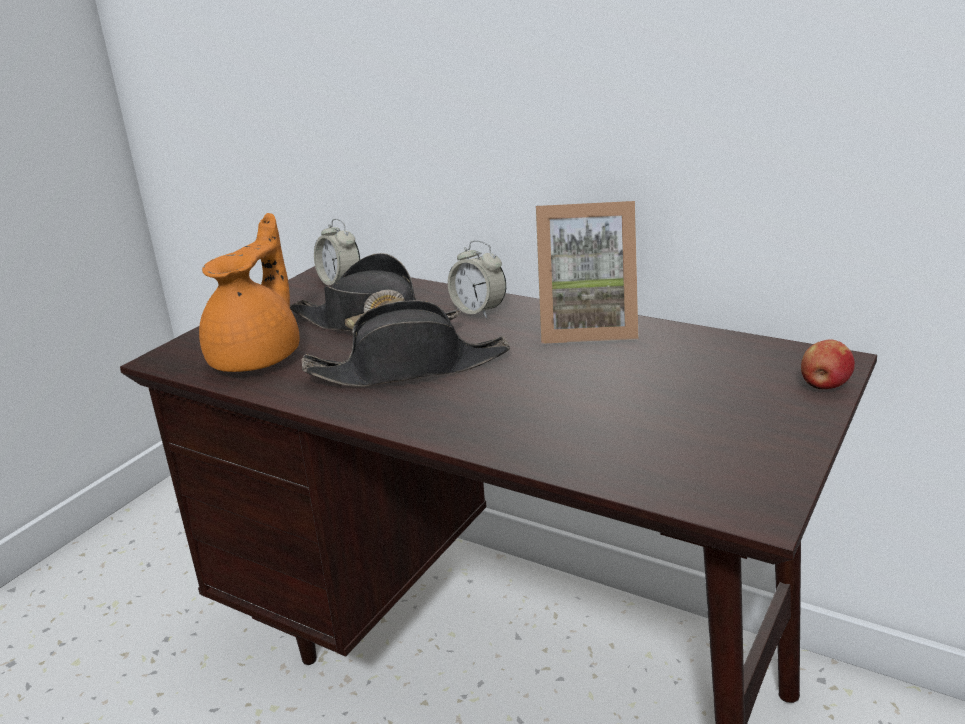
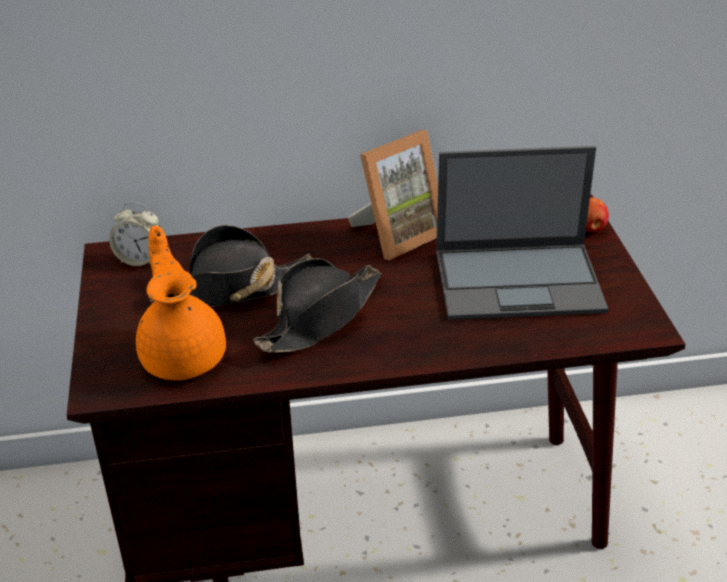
camera: 40 degrees left, 10 degrees up
alarm clock [448,240,506,318] -> none
none -> laptop [436,146,608,320]

